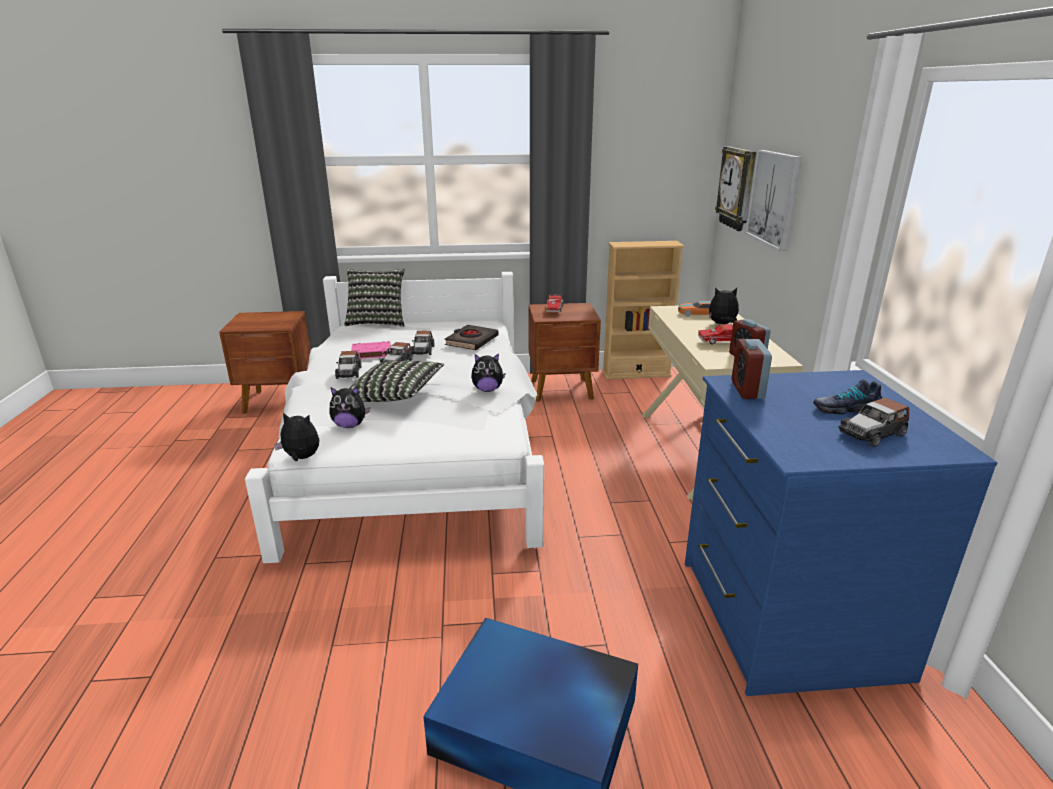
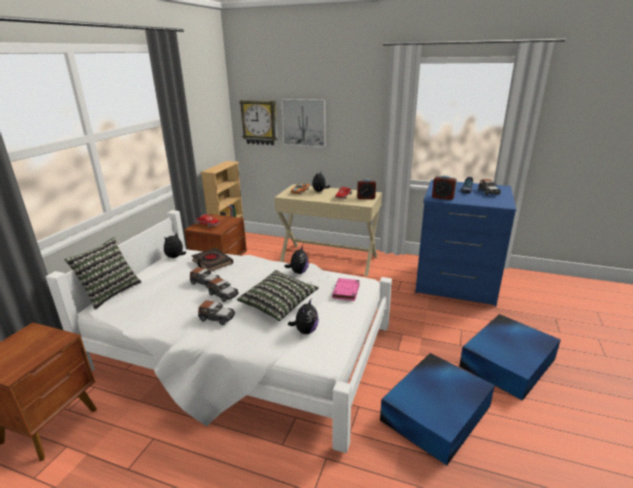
camera: 65 degrees left, 0 degrees up
plush toy [274,412,319,461] -> plush toy moved to [164,232,186,258]
pink book [351,341,391,359] -> pink book moved to [332,278,360,301]
none -> blue storage box [380,353,495,465]

